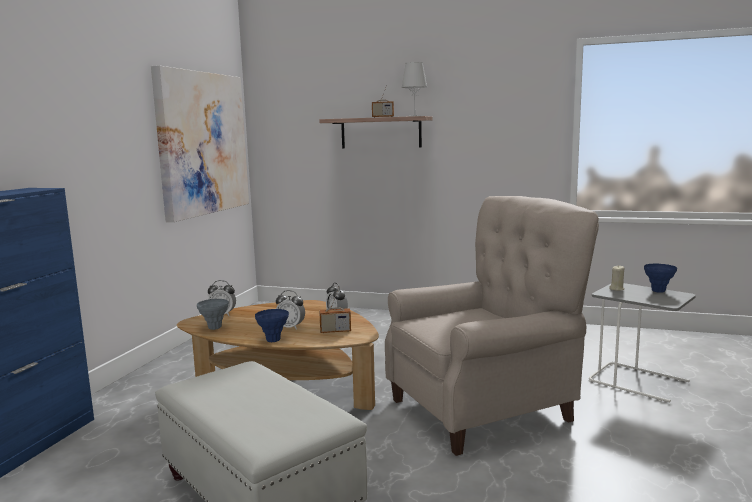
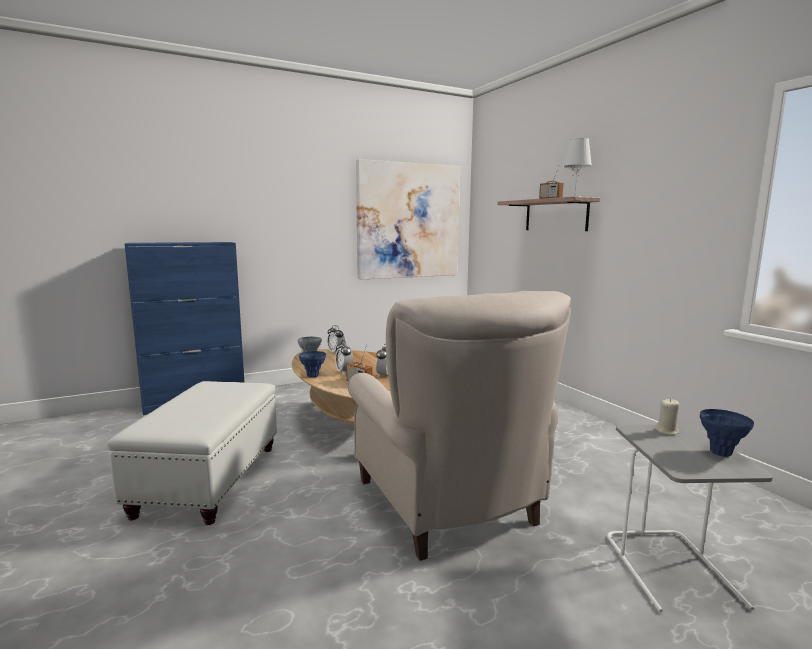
camera: 45 degrees right, 0 degrees up
beige armchair [385,196,599,456] -> beige armchair turned 45 degrees clockwise [348,291,571,561]

